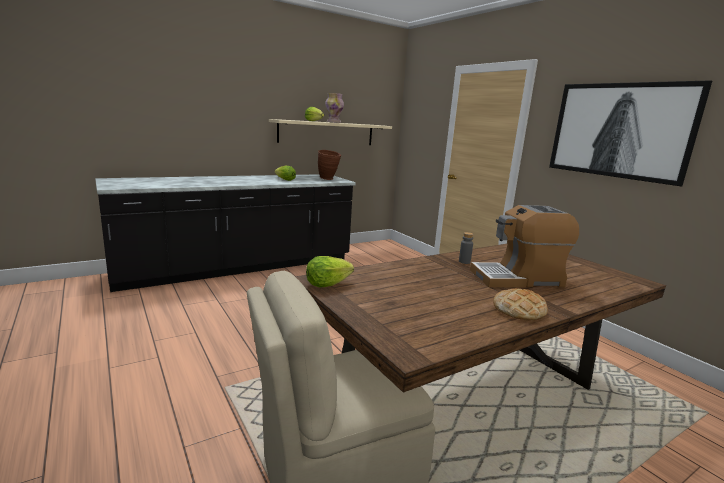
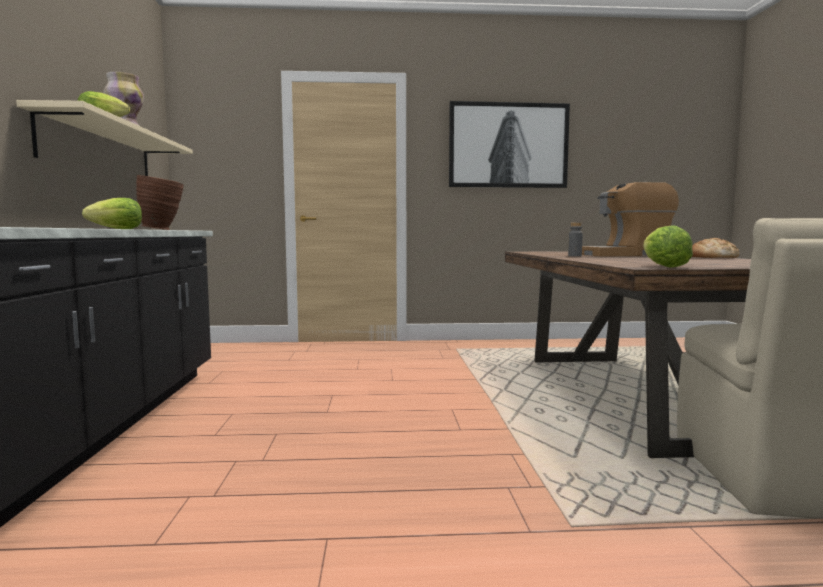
camera: 60 degrees left, 10 degrees down
coffee machine [470,205,579,287] -> coffee machine turned 60 degrees clockwise [582,182,679,257]

